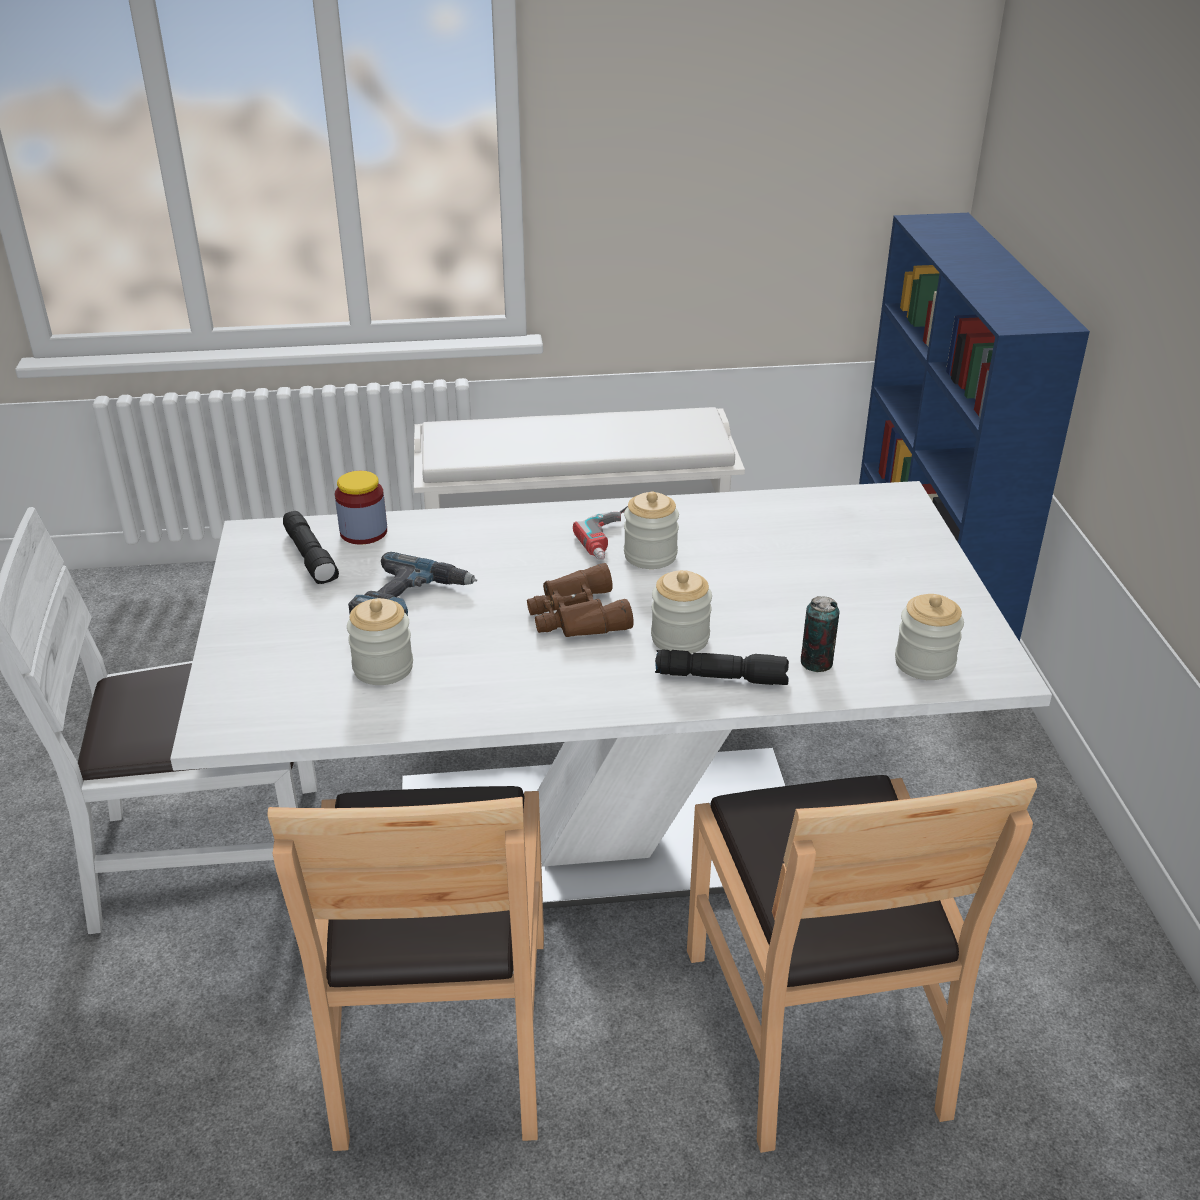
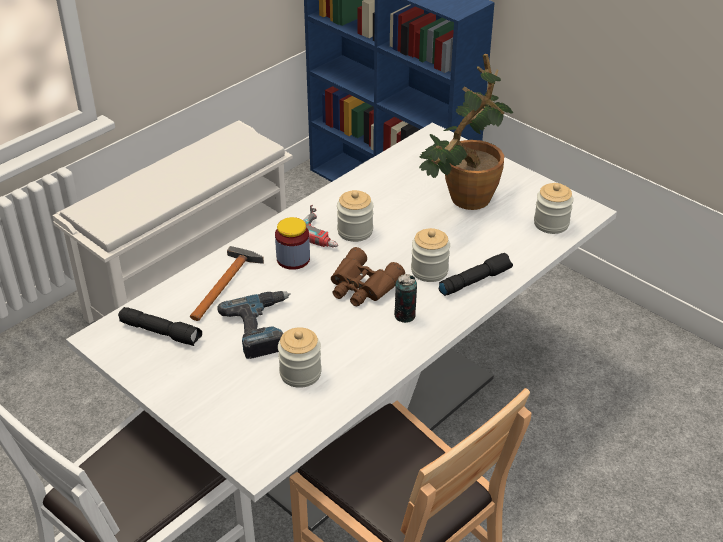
camera: 40 degrees left, 5 degrees up
jar [335,471,387,545] -> jar moved to [275,217,310,270]
brown chair [687,775,1037,1153] -> none
can [801,596,839,672] -> can moved to [394,274,417,323]
none -> hammer [190,246,264,321]
none -> potted plant [419,54,513,210]

